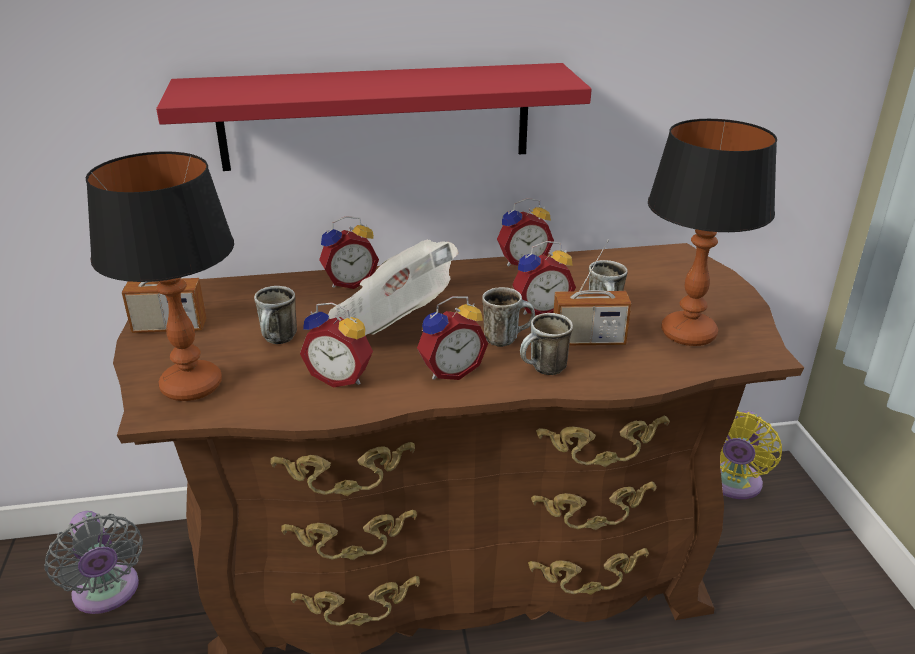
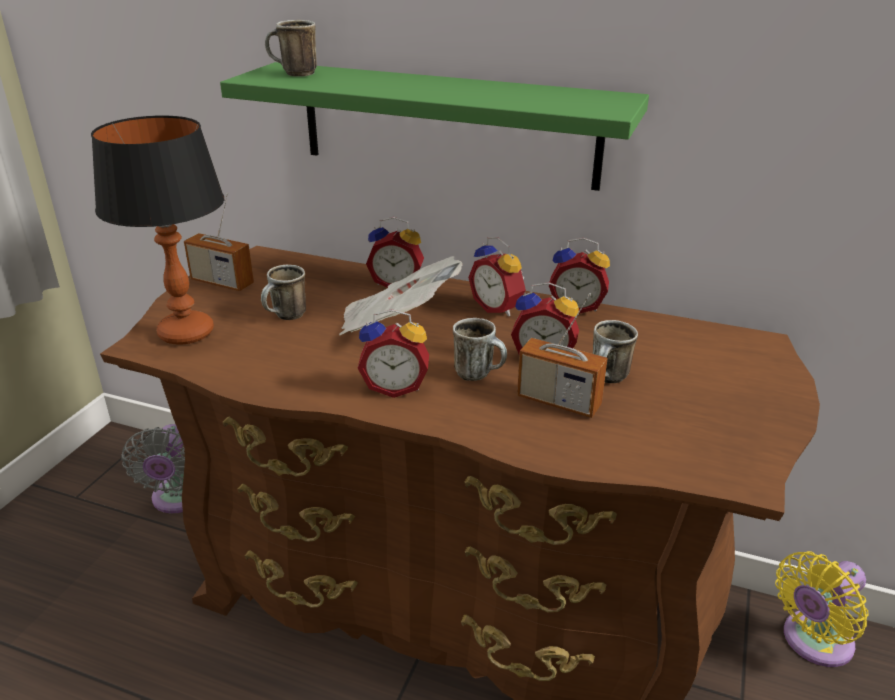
camera: 30 degrees right, 0 degrees up
red shelf [156,63,592,171] -> green shelf [220,62,649,191]
alarm clock [300,302,373,387] -> alarm clock moved to [468,237,526,316]
mug [520,313,573,375] -> mug moved to [265,20,317,77]
table lamp [648,119,777,346] -> none

